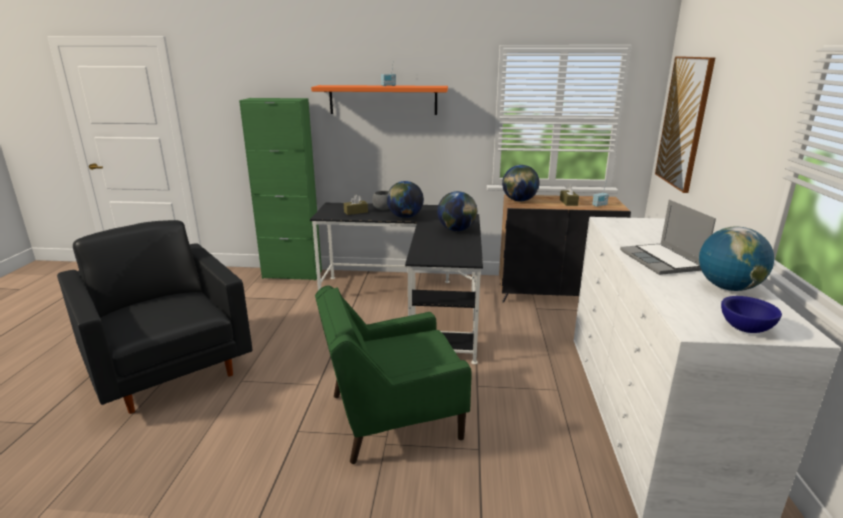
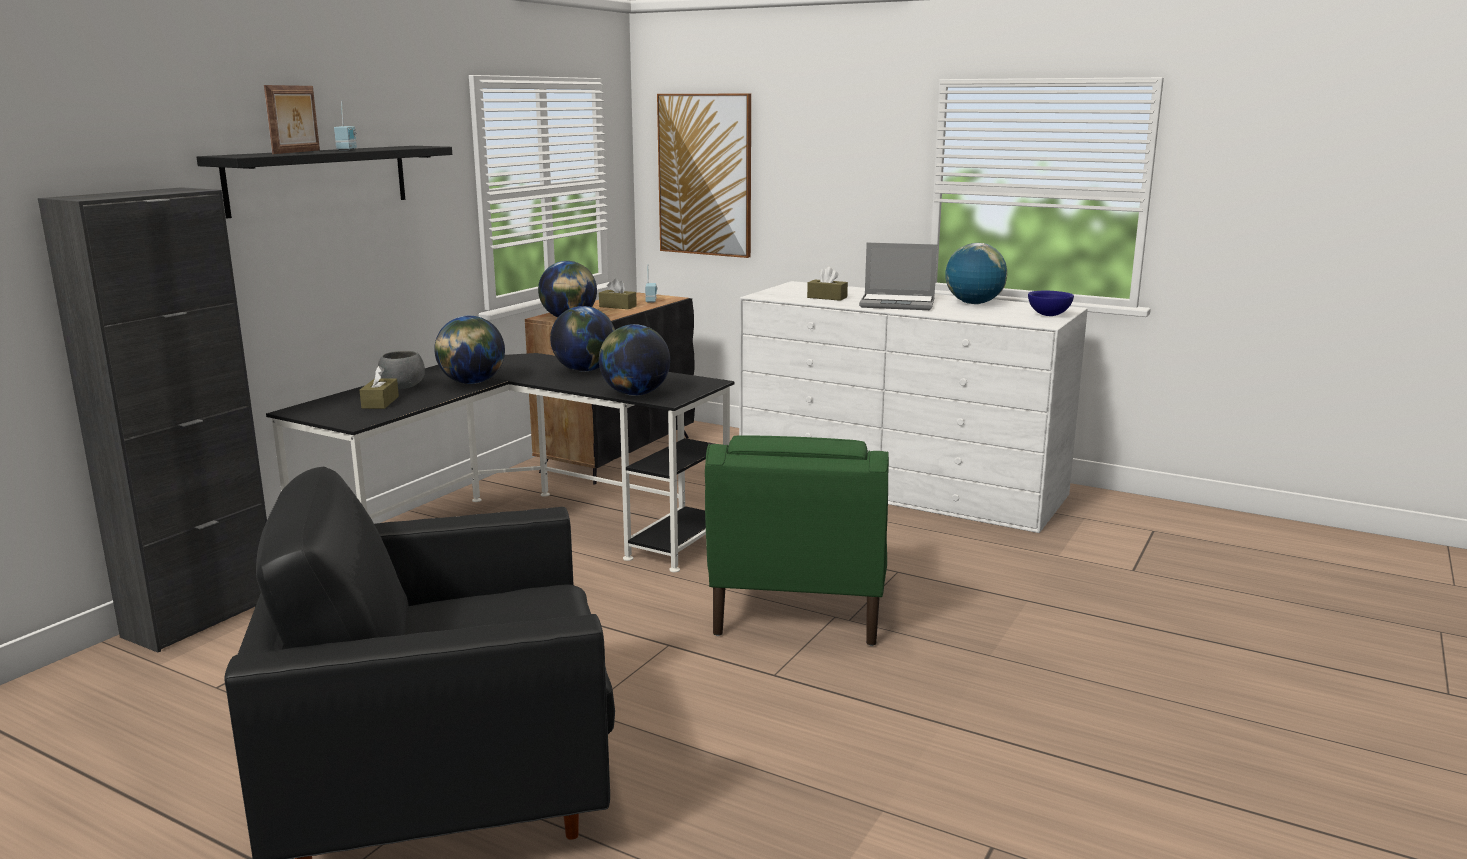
camera: 65 degrees left, 5 degrees down
green cabinet [239,98,322,281] -> black cabinet [38,187,267,652]
orange shelf [311,85,448,115] -> black shelf [196,146,452,218]
none -> picture frame [264,85,320,154]
none -> globe [599,324,670,396]
none -> brown tissue box [807,267,848,301]

